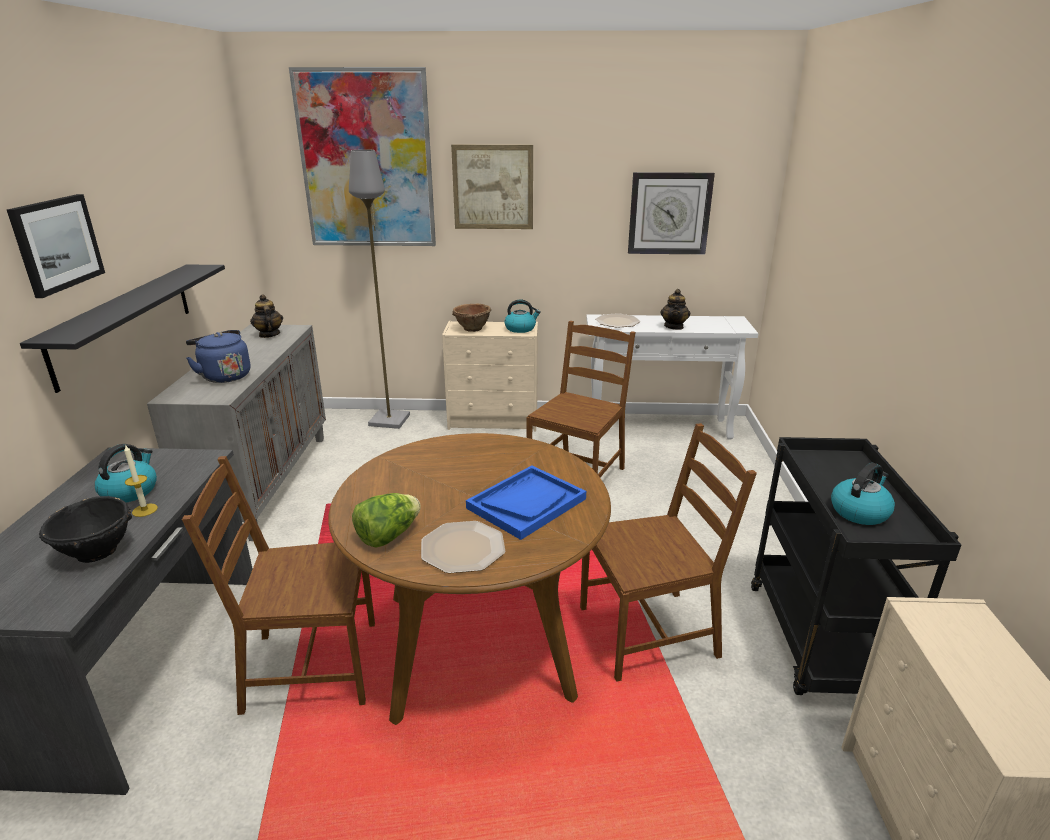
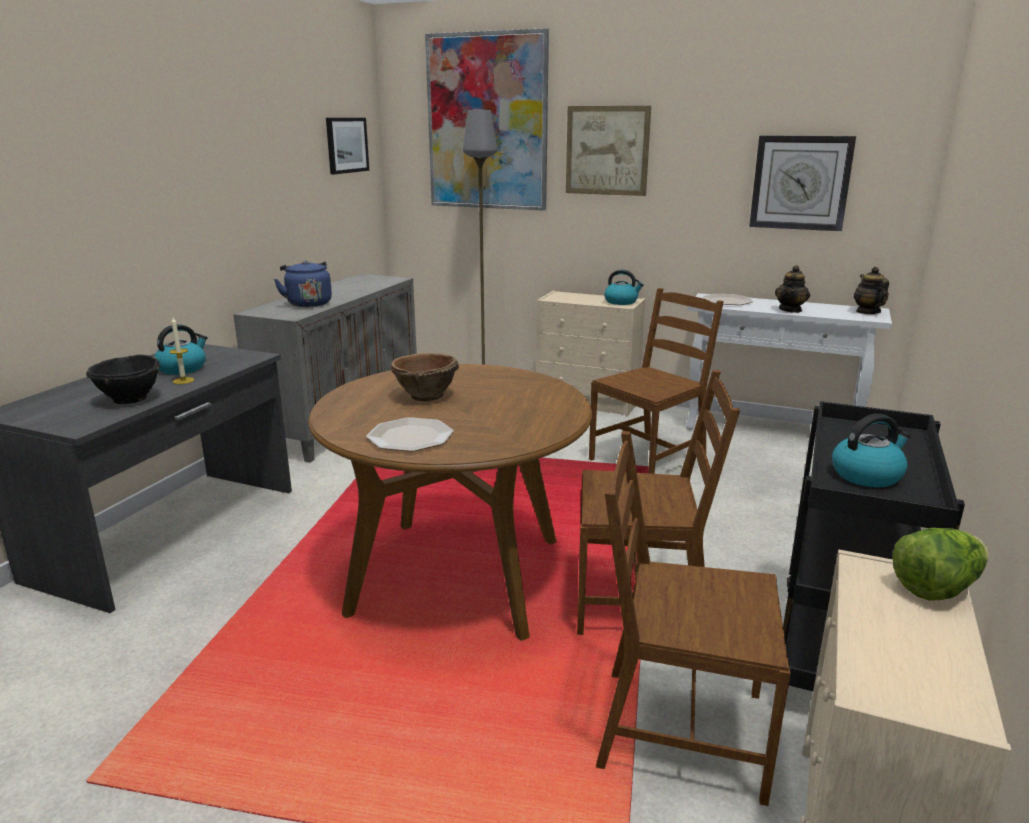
camera: 20 degrees right, 5 degrees down
picture [7,194,105,298] -> picture moved to [326,118,369,174]
black shelf [20,265,225,393] -> none
brown chair [182,456,375,715] -> brown chair moved to [596,431,790,806]
teapot [250,294,283,338] -> teapot moved to [854,267,889,314]
lettuce [352,493,421,547] -> lettuce moved to [892,528,989,601]
brown bowl [452,304,491,332] -> brown bowl moved to [391,353,459,401]
blue tray [466,465,586,540] -> none

